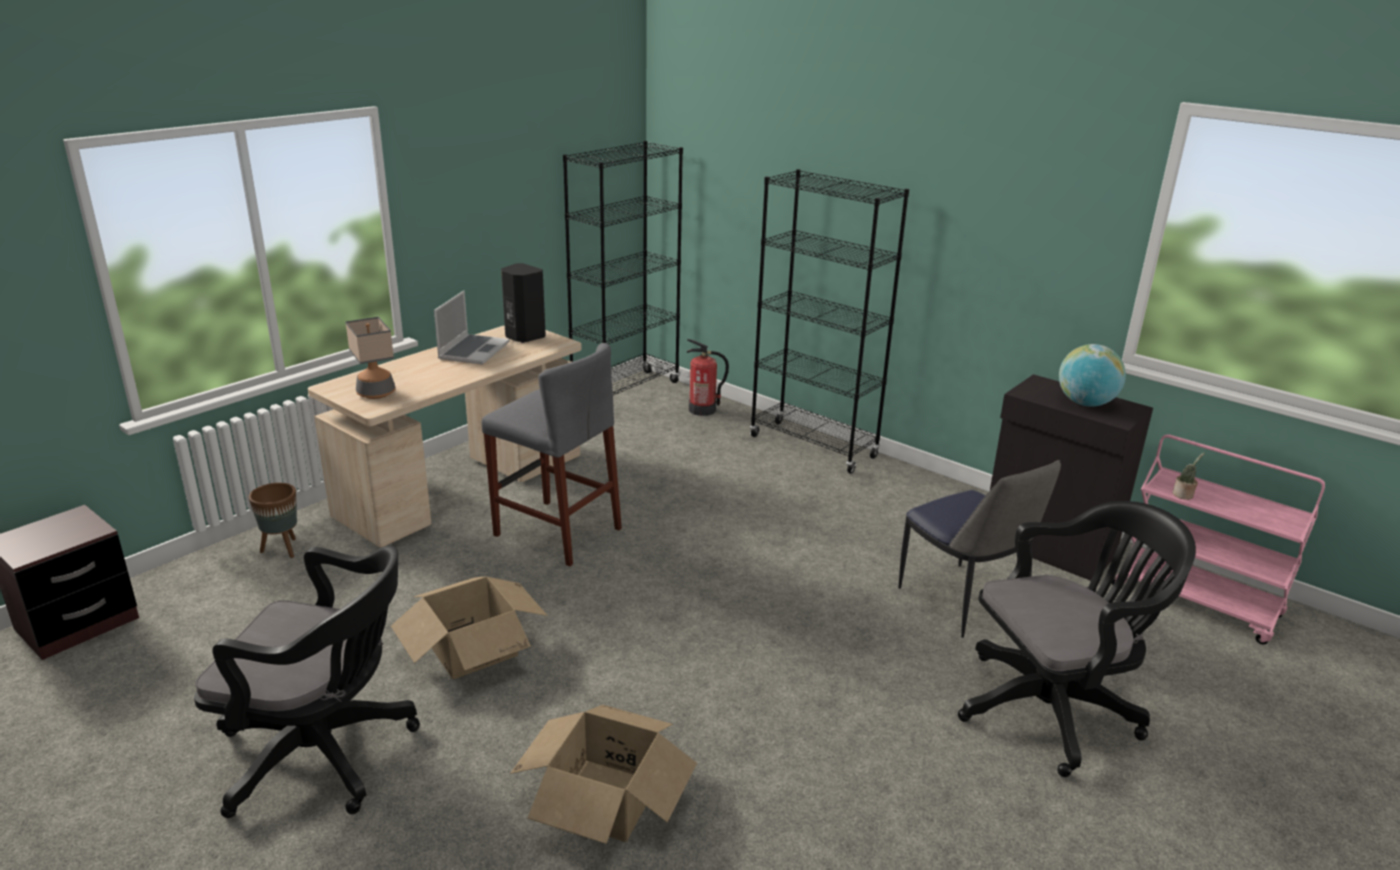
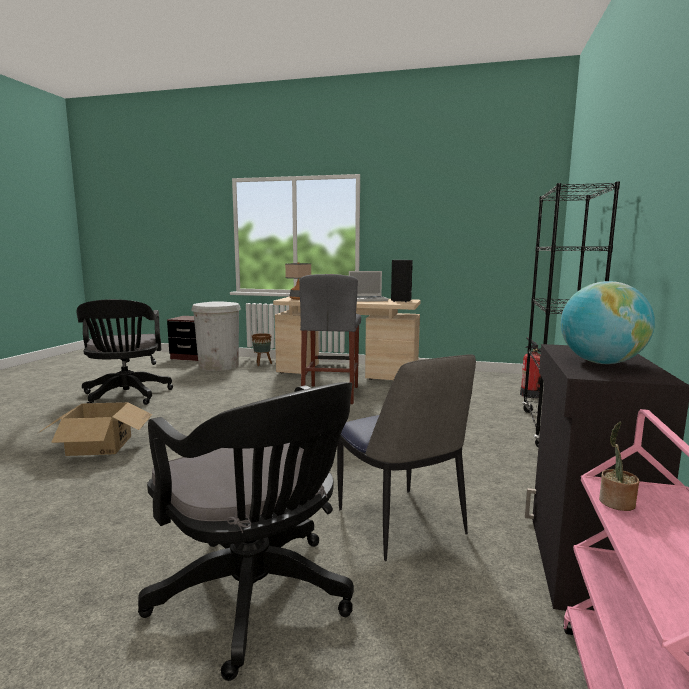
camera: 65 degrees right, 15 degrees down
cardboard box [391,577,548,679] -> none
black bookcase [563,141,683,395] -> none
chair [899,460,1061,638] -> chair turned 60 degrees counterclockwise [337,354,476,561]
none -> white trash can [191,301,241,371]

